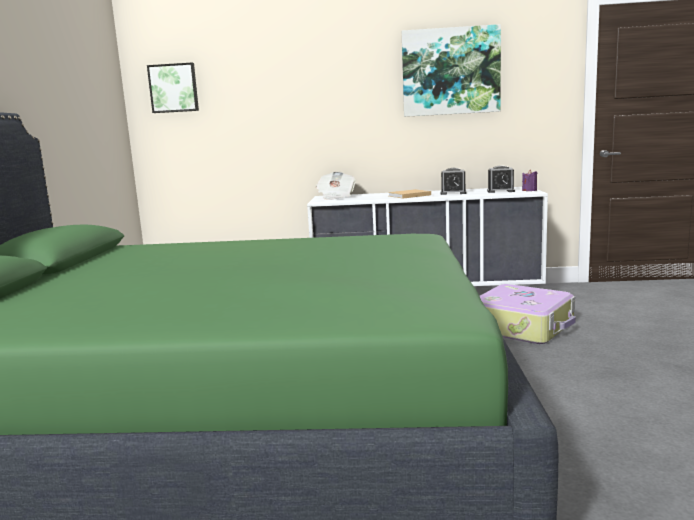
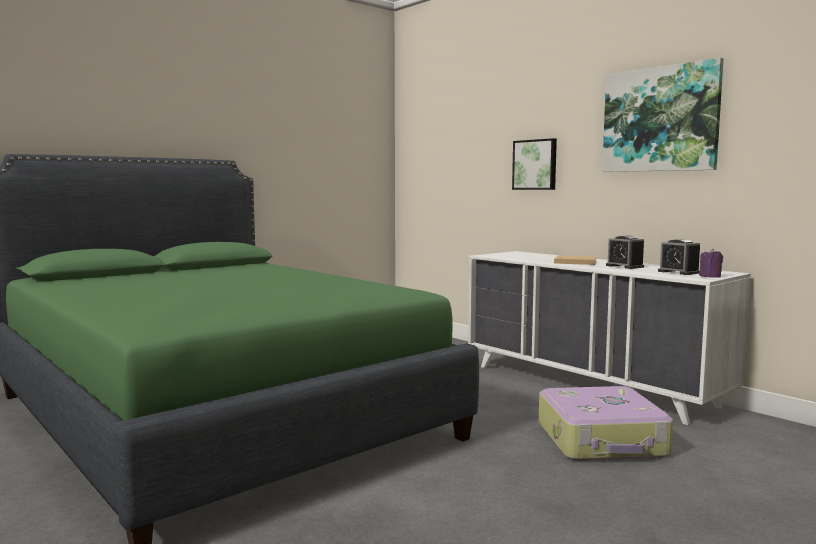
camera: 45 degrees right, 5 degrees down
picture [147,63,199,113] -> picture moved to [512,138,557,190]
newspaper [316,171,356,200] -> none

